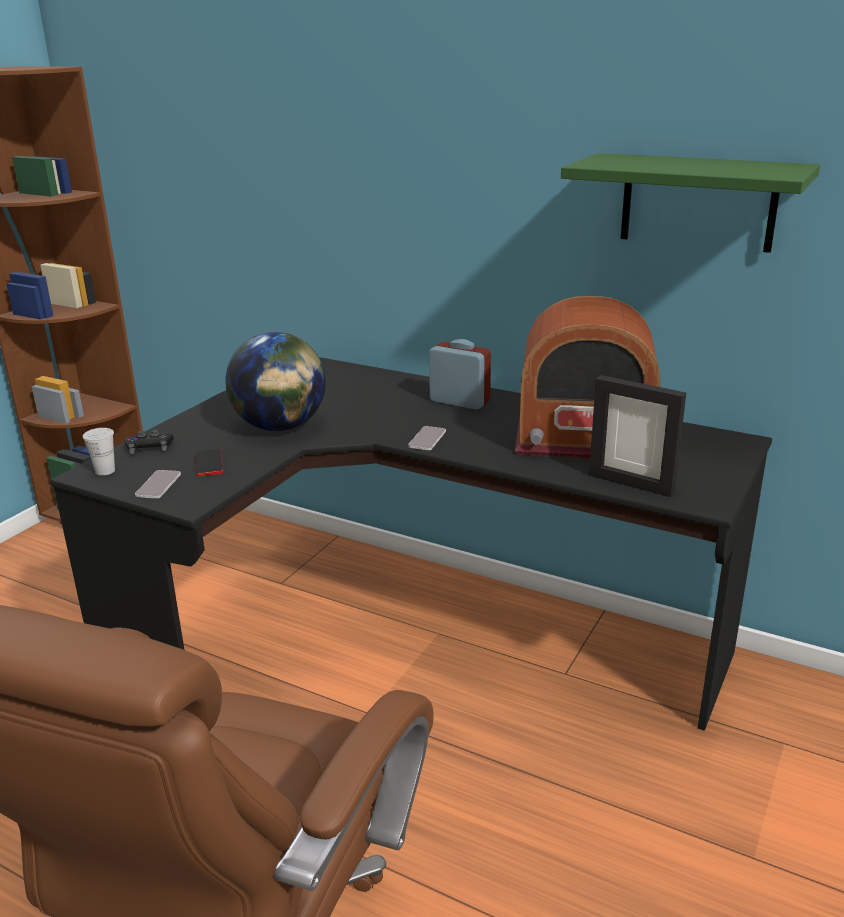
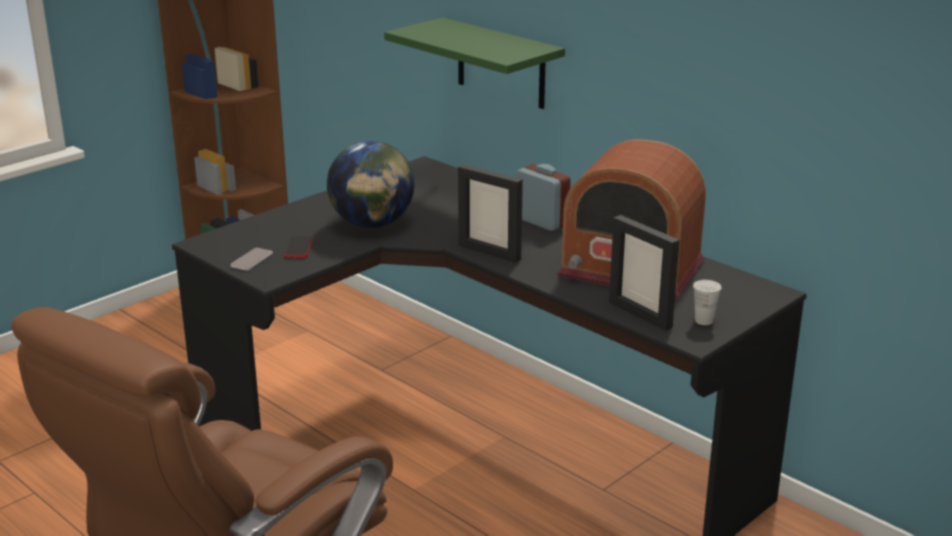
camera: 15 degrees right, 0 degrees up
white cup [83,428,115,476] -> white cup moved to [693,280,722,325]
black game controller [124,429,174,454] -> none
phone [408,426,446,450] -> picture frame [458,164,523,263]
green shelf [561,153,820,253] -> green shelf moved to [384,17,565,109]

